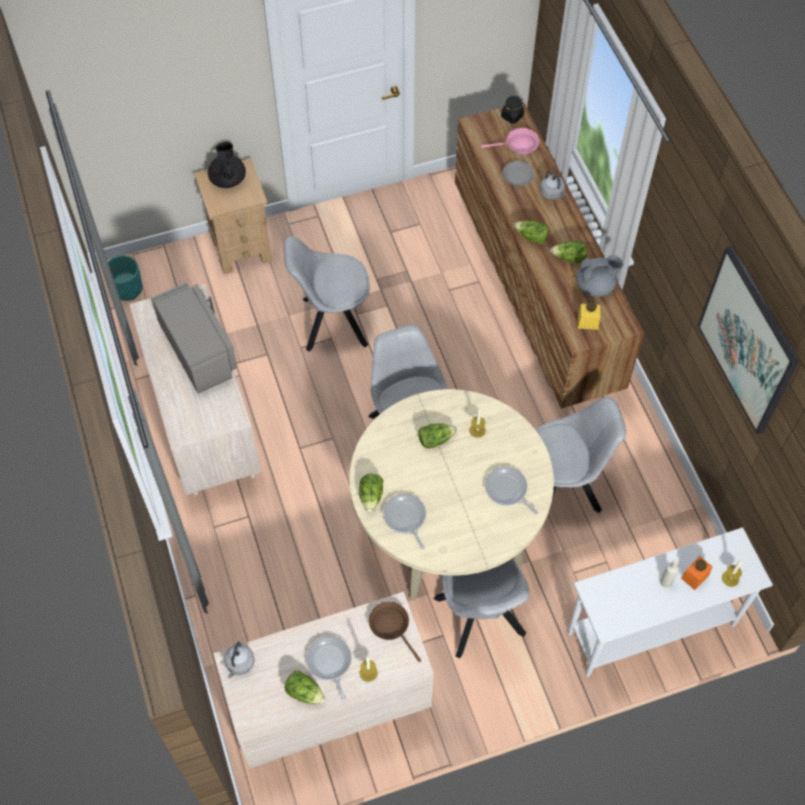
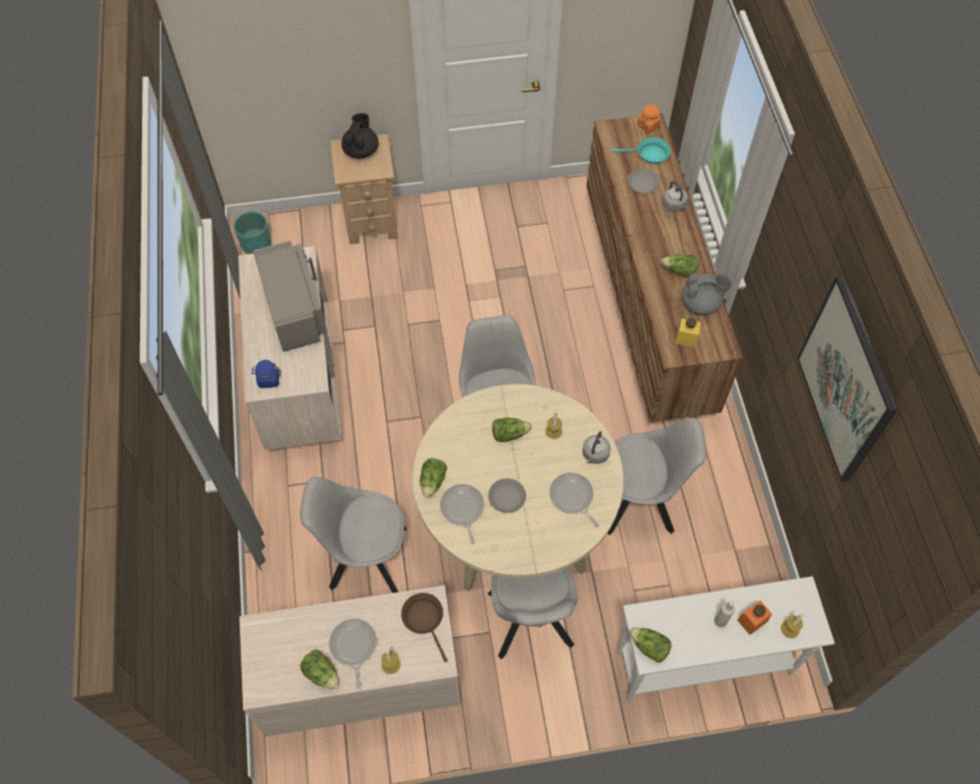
camera: 10 degrees right, 0 degrees up
grey kettle [224,642,254,678] -> grey kettle moved to [582,431,611,464]
grey chair [284,237,370,352] -> grey chair moved to [300,477,407,593]
pink frying pan [481,128,540,155] -> turquoise frying pan [611,137,671,164]
black jar [501,96,524,124] -> orange jar [637,104,661,133]
lettuce [514,220,549,245] -> lettuce moved to [629,628,672,663]
none -> blue jar [251,360,281,388]
none -> grey plate [488,478,526,513]

